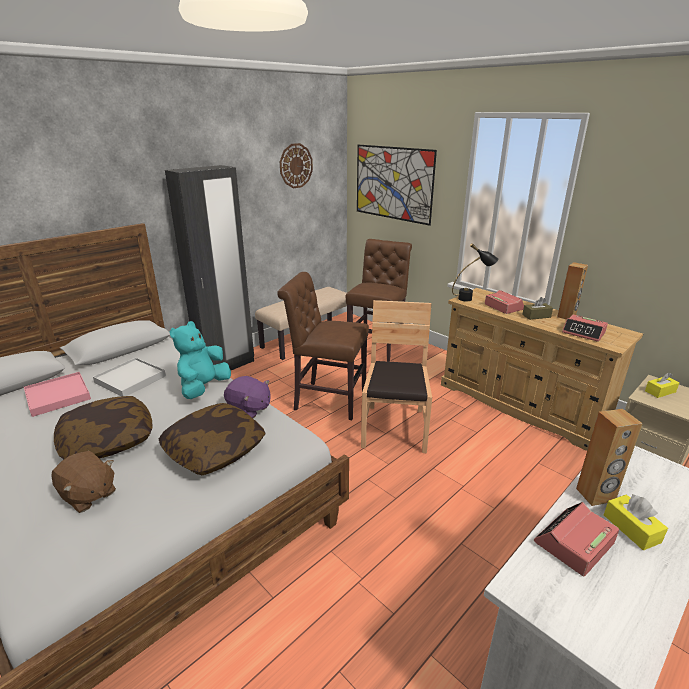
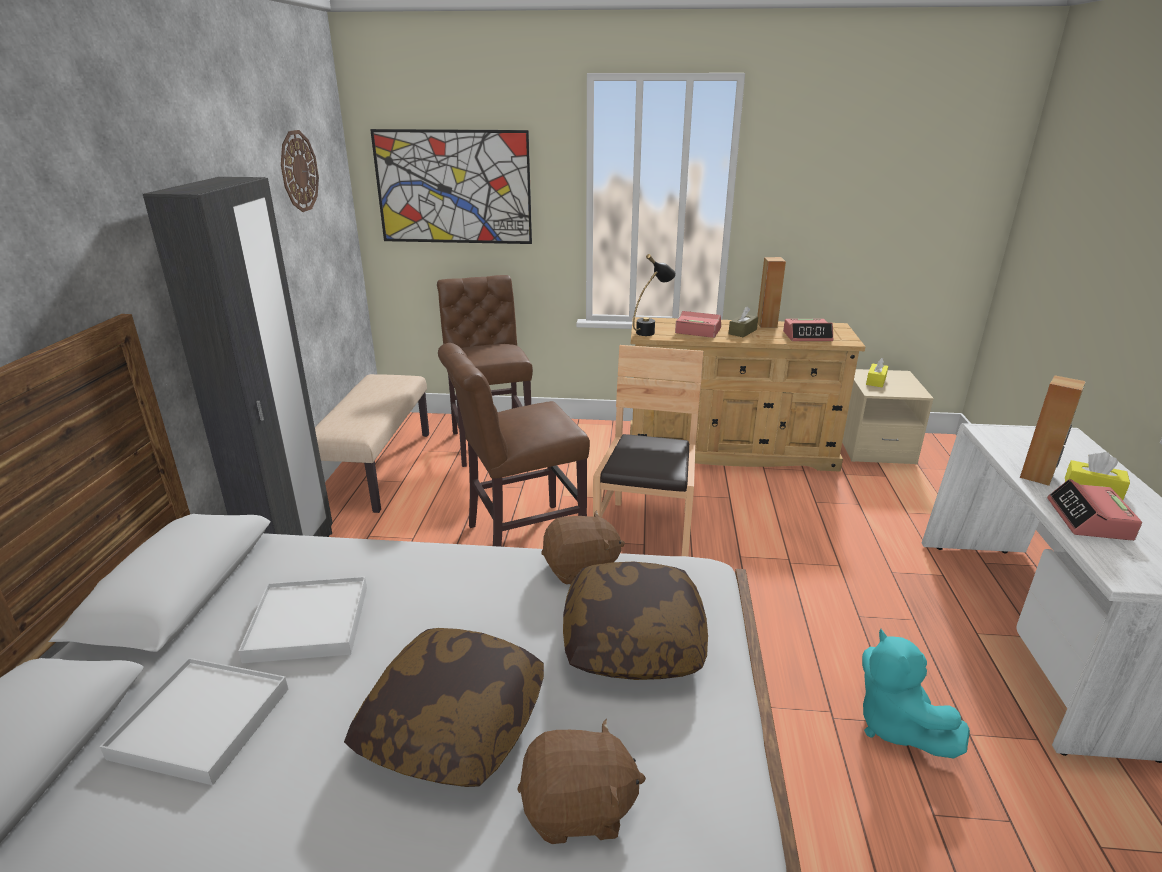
camera: 40 degrees left, 0 degrees up
pink tray [24,372,91,417] -> white tray [100,658,288,785]
turquoise plush toy [170,321,231,399] -> turquoise plush toy moved to [862,629,970,758]
purple plush toy [224,376,270,418] -> brown plush toy [541,510,625,585]
brown chair [361,300,432,453] -> brown chair turned 45 degrees clockwise [593,345,704,557]

